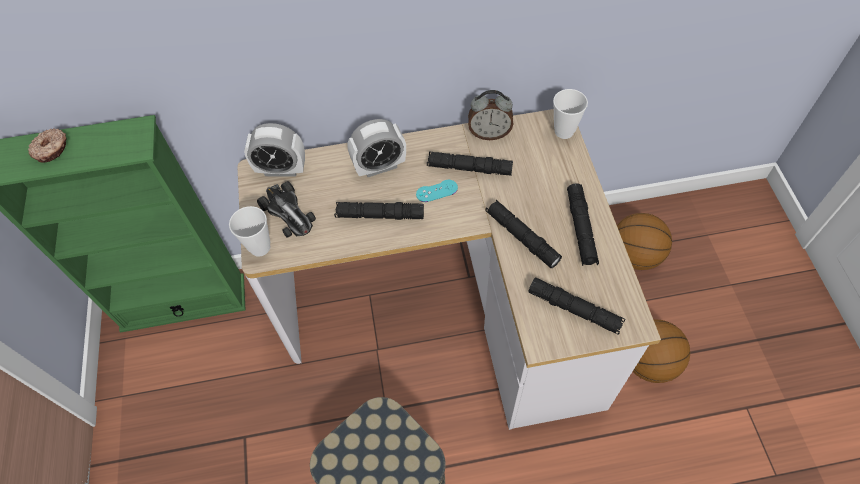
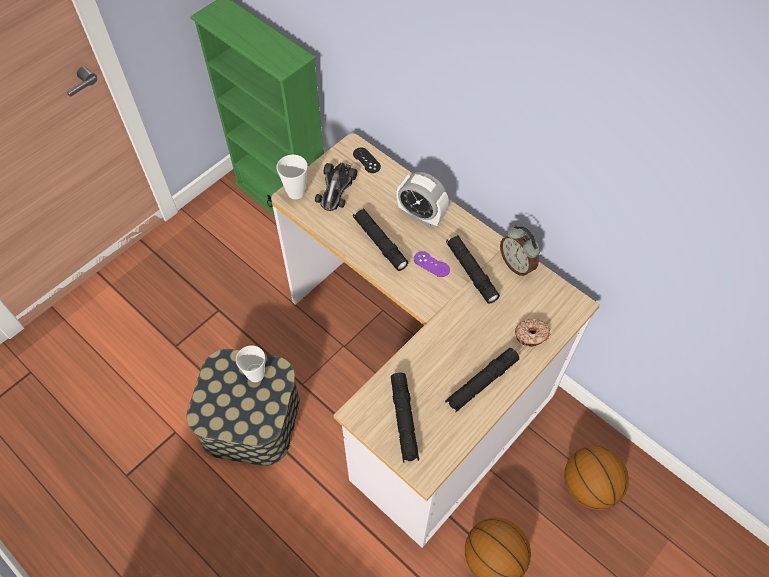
camera: 50 degrees right, 0 degrees up
donut [28,128,66,163] -> donut moved to [515,319,550,347]
alarm clock [244,123,305,176] -> black game controller [353,147,381,173]
turquoise game controller [416,180,458,202] -> purple game controller [414,251,450,277]
black flashlight [486,200,562,268] -> none
cup [553,89,588,139] -> cup moved to [236,345,265,382]

